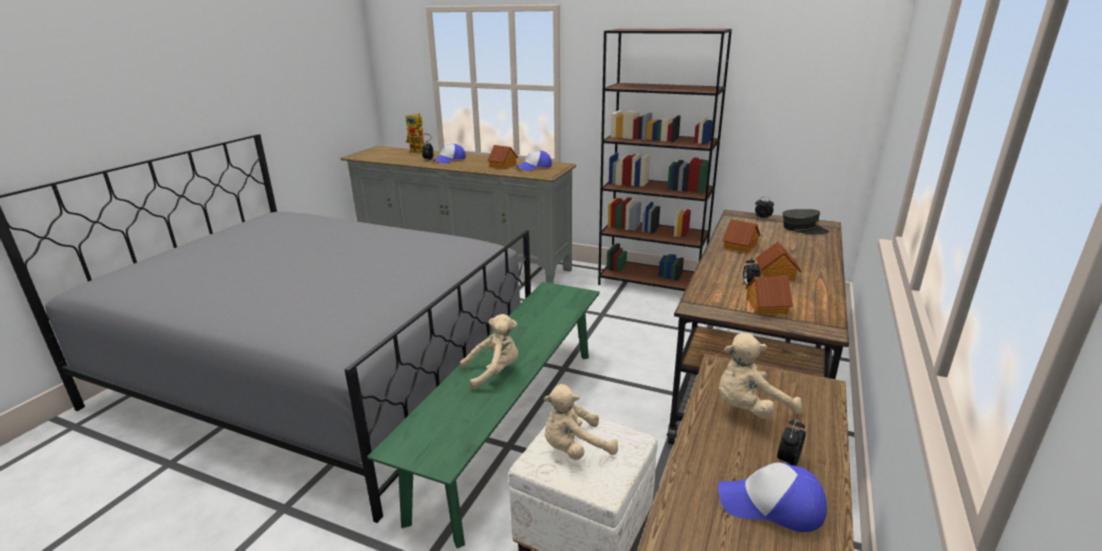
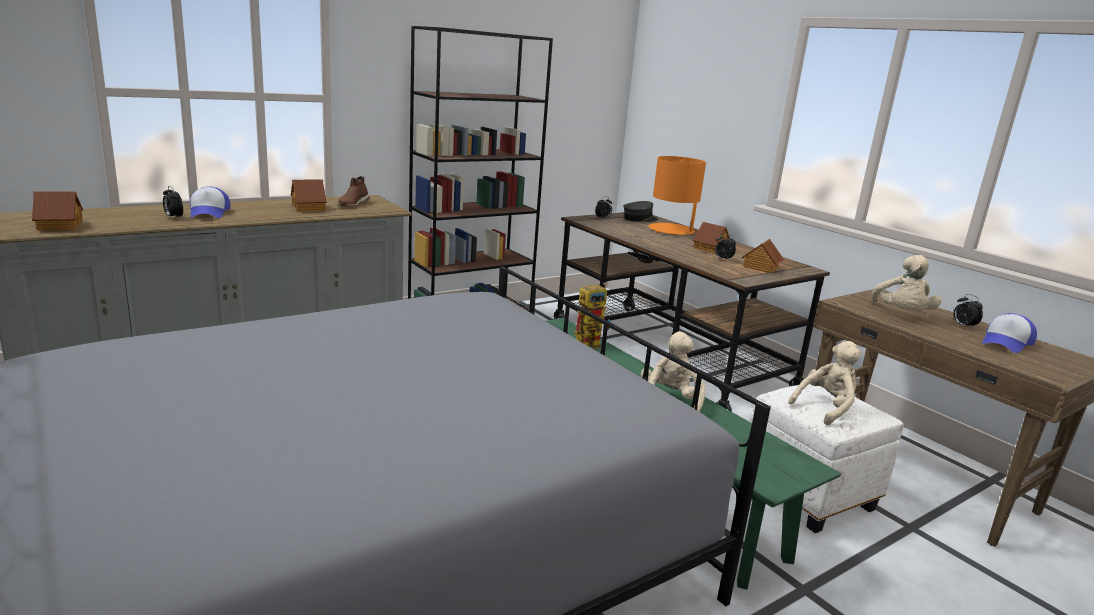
camera: 60 degrees left, 5 degrees down
toy robot [405,113,432,153] -> toy robot moved to [574,283,611,349]
cap [516,150,552,171] -> brown shoe [338,176,370,207]
beige plush toy [544,384,618,460] -> beige plush toy turned 135 degrees counterclockwise [788,341,861,425]
toy house [722,219,761,253] -> toy house moved to [32,191,83,231]
none -> orange table lamp [648,156,706,235]

